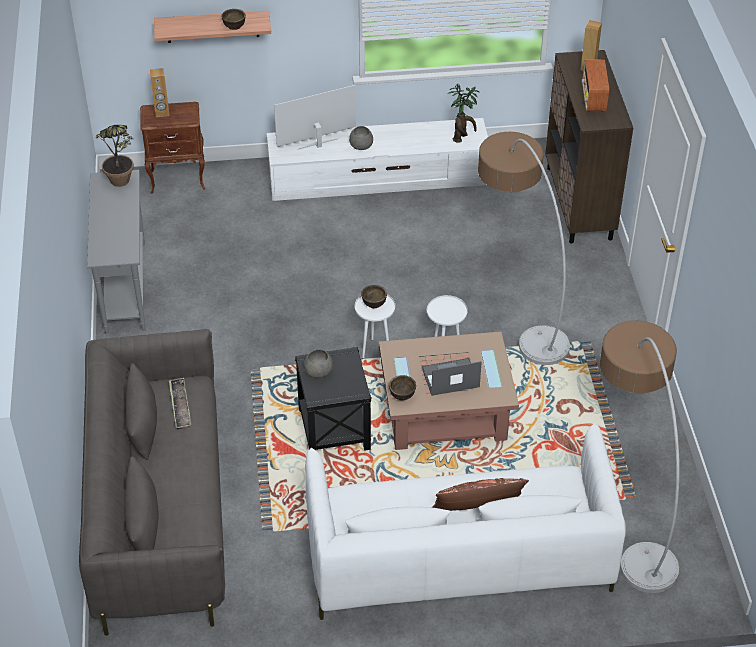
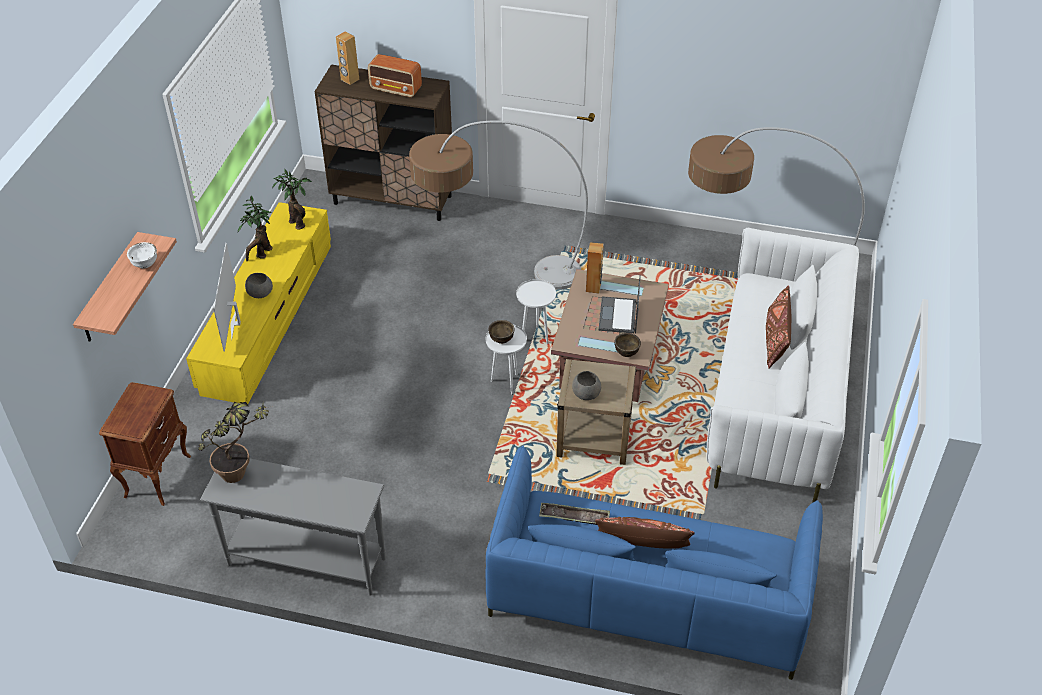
camera: 70 degrees left, 0 degrees up
grey sofa [79,329,225,636] -> blue sofa [485,446,823,680]
brown speaker [150,68,169,117] -> brown speaker moved to [586,242,604,294]
brown bowl [221,9,246,30] -> white bowl [127,242,157,268]
white tv stand [267,118,488,201] -> yellow tv stand [186,202,331,404]
black side table [295,347,372,451] -> beige side table [556,359,637,465]
none -> potted plant [238,196,272,261]
none -> brown pillow [595,517,695,548]

